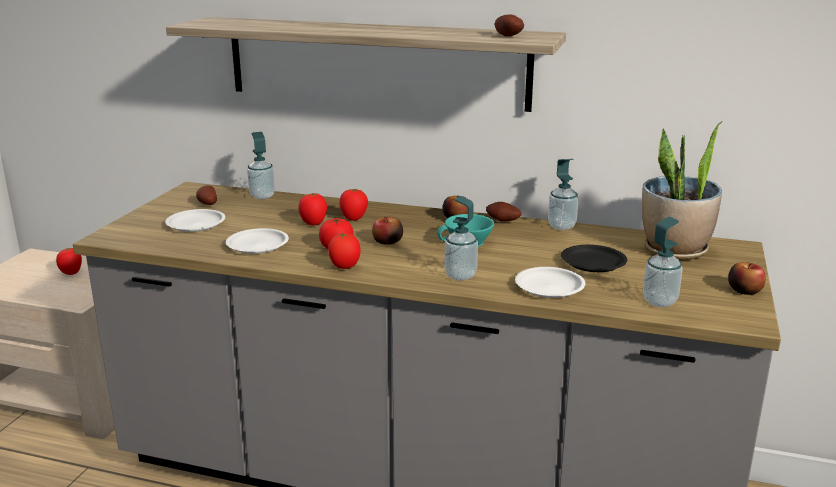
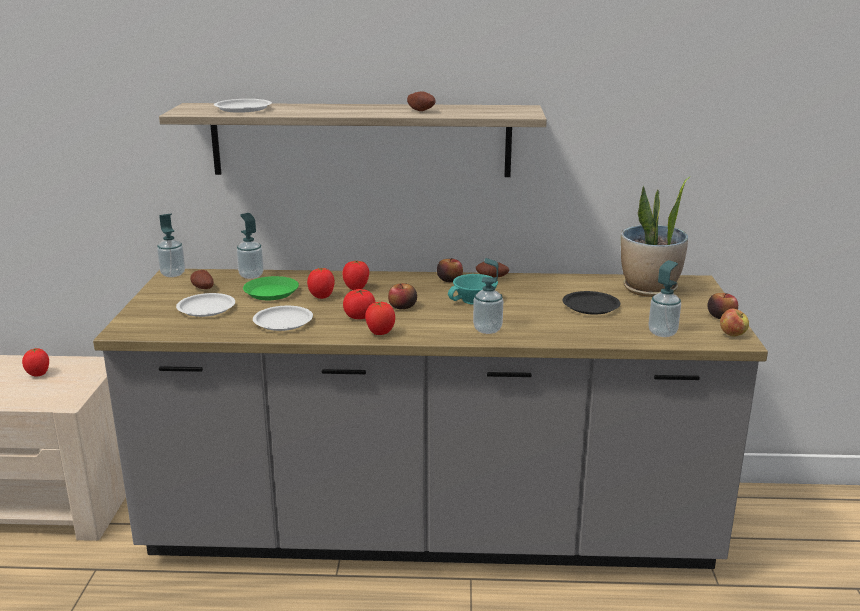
camera: 15 degrees left, 0 degrees up
potato [495,14,524,37] -> potato moved to [407,91,436,111]
white plate [515,267,585,298] -> white plate moved to [214,99,272,113]
soap dispenser [548,159,579,230] -> soap dispenser moved to [157,213,185,277]
none -> green plate [243,276,299,300]
none -> apple [720,309,749,337]

